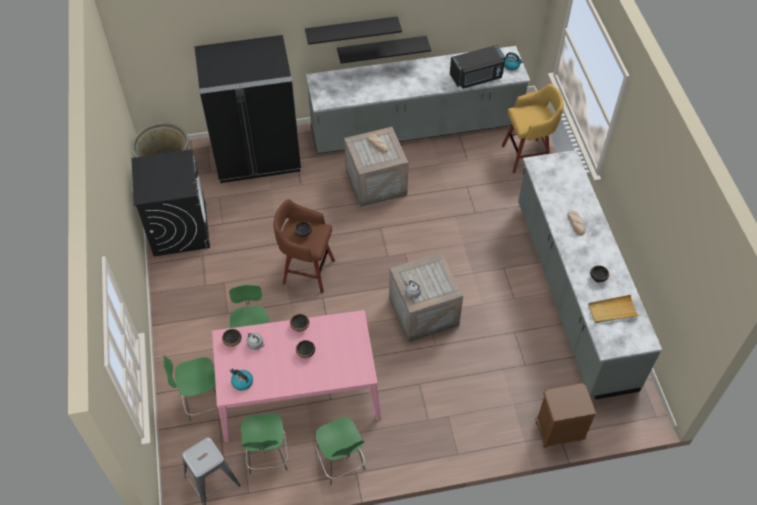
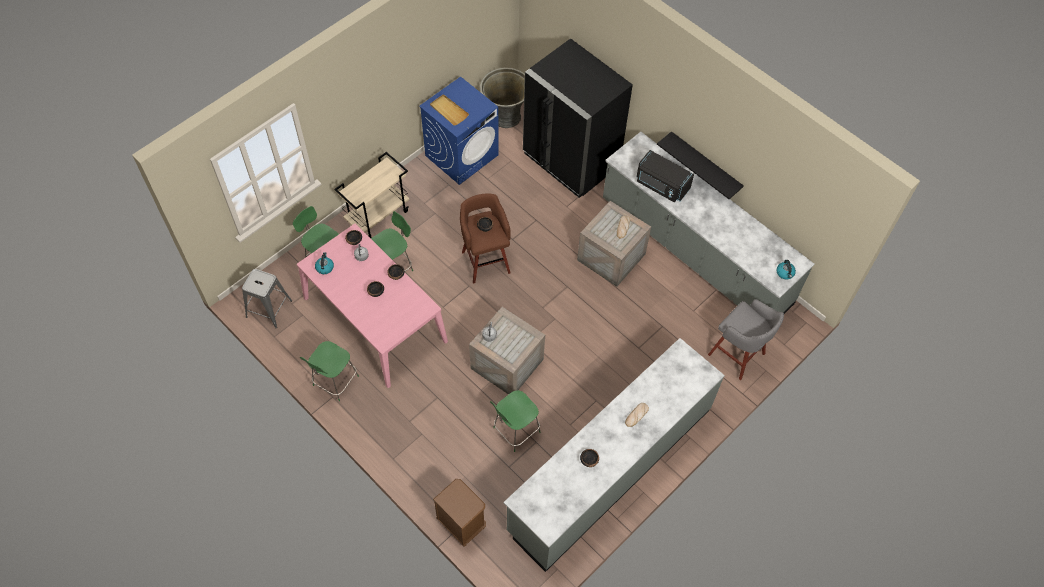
camera: 55 degrees right, 5 degrees up
black washing machine [131,149,210,257] -> blue washing machine [419,77,499,185]
green chair [241,413,288,474] -> green chair moved to [490,390,540,452]
black shelf [305,16,402,45] -> none
black microwave [450,45,505,89] -> black microwave moved to [637,150,694,203]
yellow stool [502,84,564,173] -> grey stool [708,299,784,380]
beige tray [588,295,639,323] -> beige tray moved to [430,94,469,126]
none -> beige cart [334,152,409,238]

